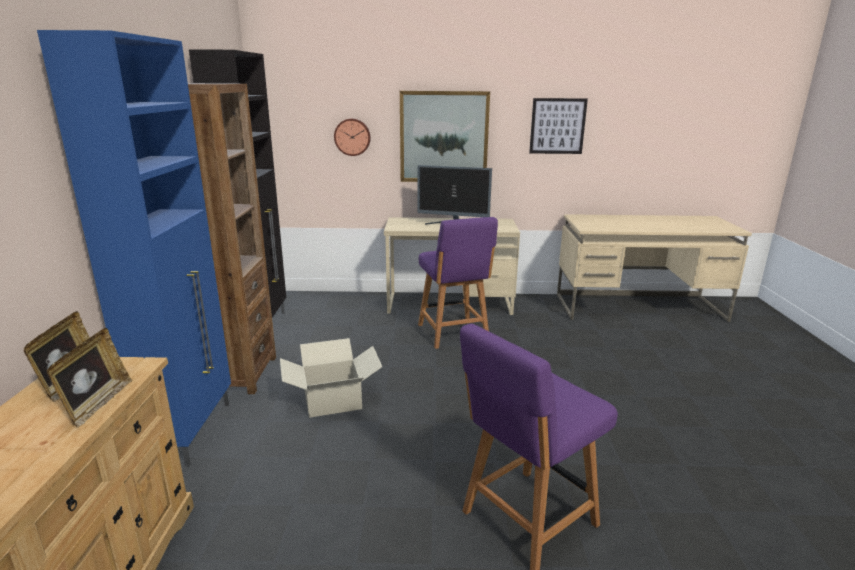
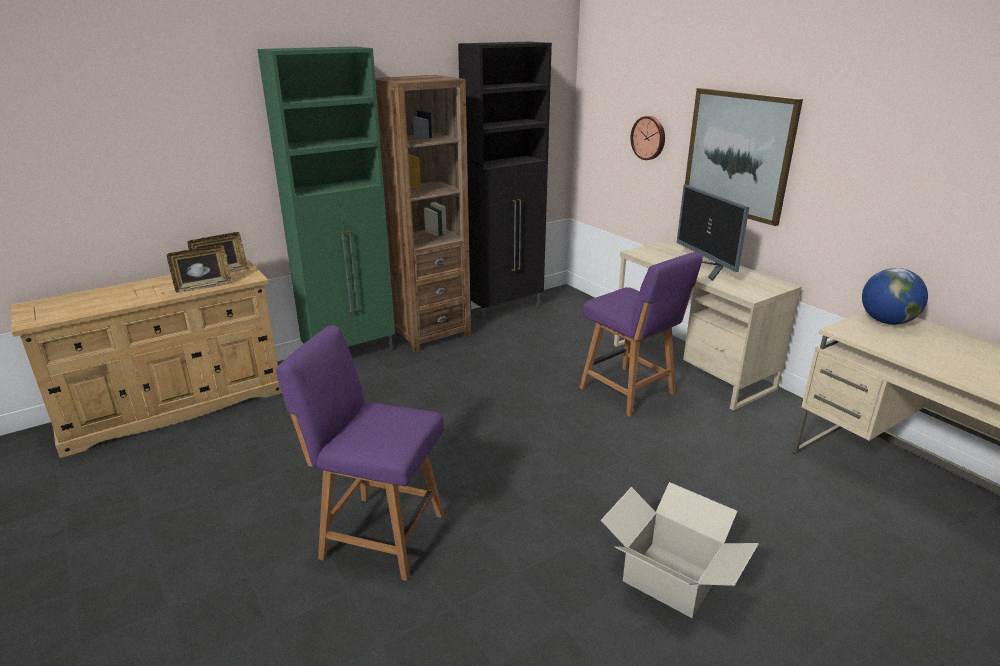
camera: 55 degrees right, 5 degrees up
blue cabinet [37,30,231,467] -> green cabinet [257,46,395,351]
cardboard box [280,338,382,418] -> cardboard box moved to [601,482,759,618]
purple chair [418,217,498,349] -> purple chair turned 75 degrees counterclockwise [579,252,703,417]
picture [529,98,588,154] -> none
none -> globe [862,268,928,325]

